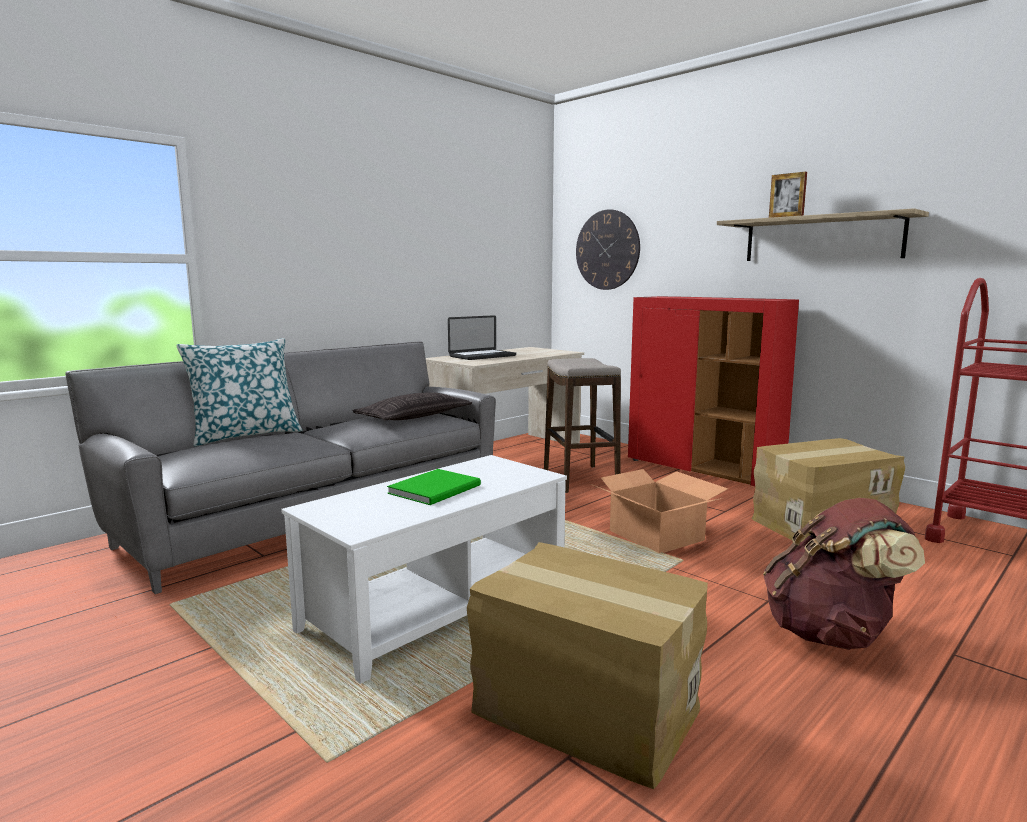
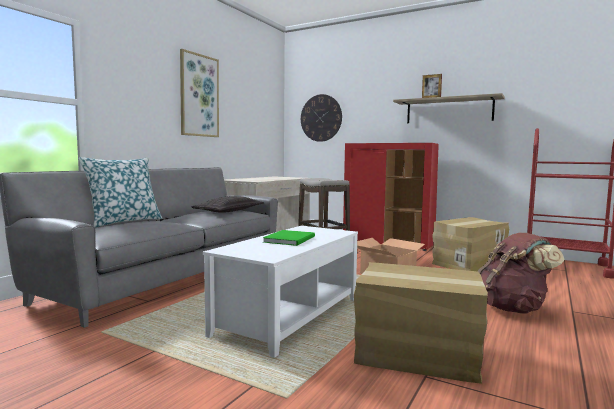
camera: 15 degrees left, 5 degrees down
laptop [448,315,516,360] -> none
none -> picture [180,49,219,137]

